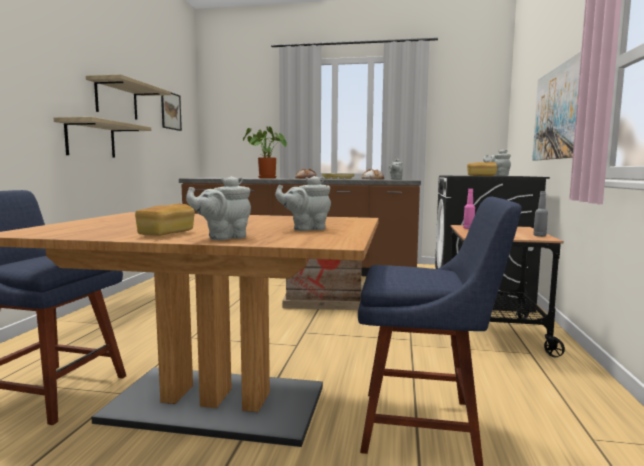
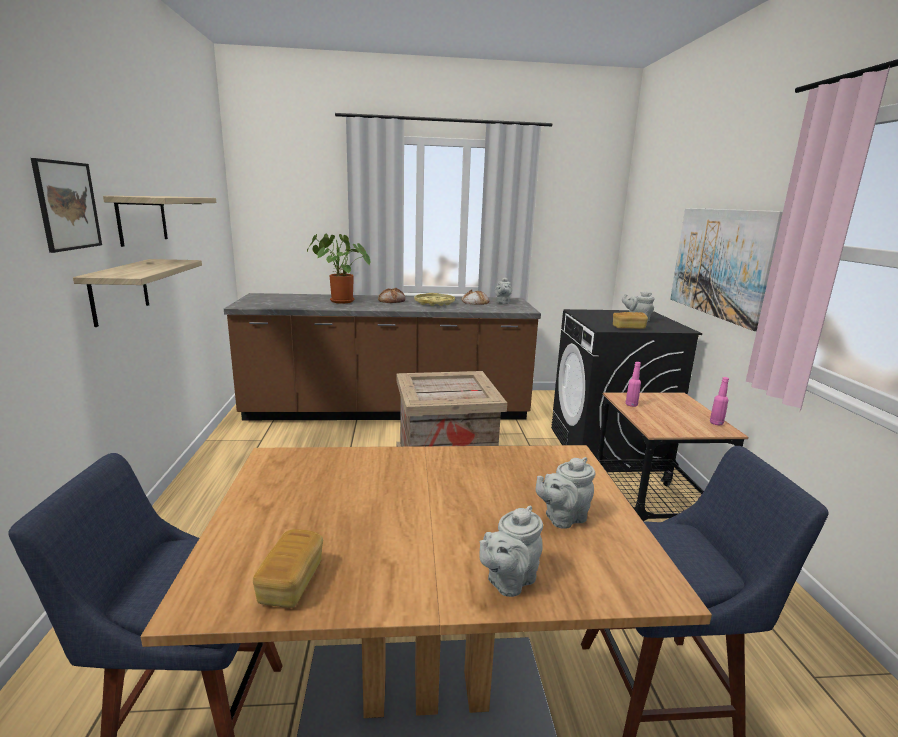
camera: 15 degrees left, 10 degrees up
bread [135,204,195,236] -> bread moved to [253,529,323,608]
picture [161,93,182,131] -> picture moved to [31,158,102,253]
grey bottle [533,191,548,237] -> pink bottle [710,377,729,425]

